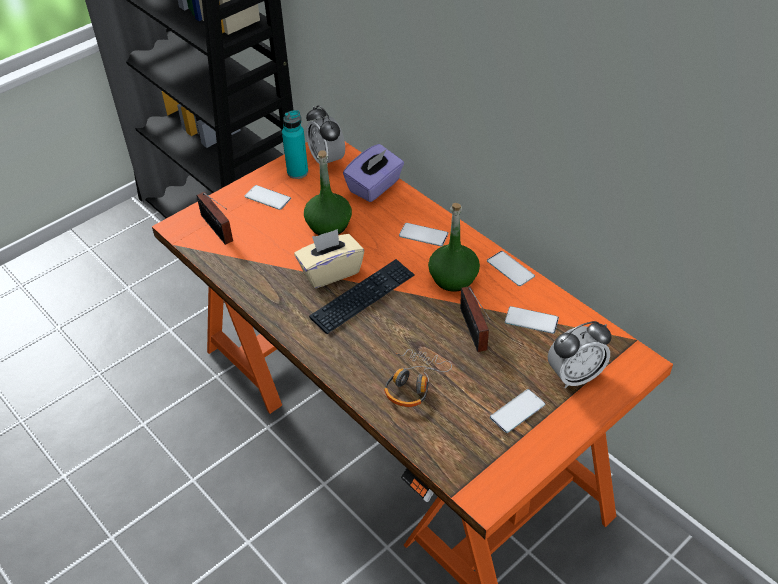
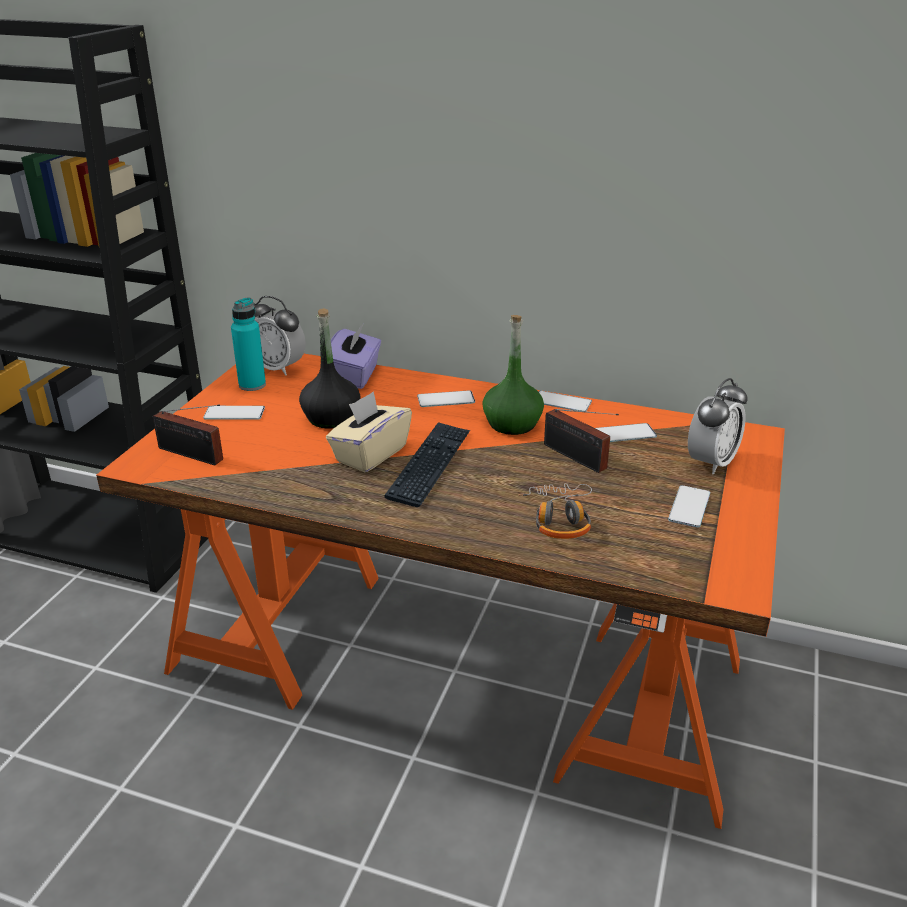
camera: 30 degrees left, 15 degrees down
green bottle [304,151,352,235] -> black bottle [299,308,361,428]

